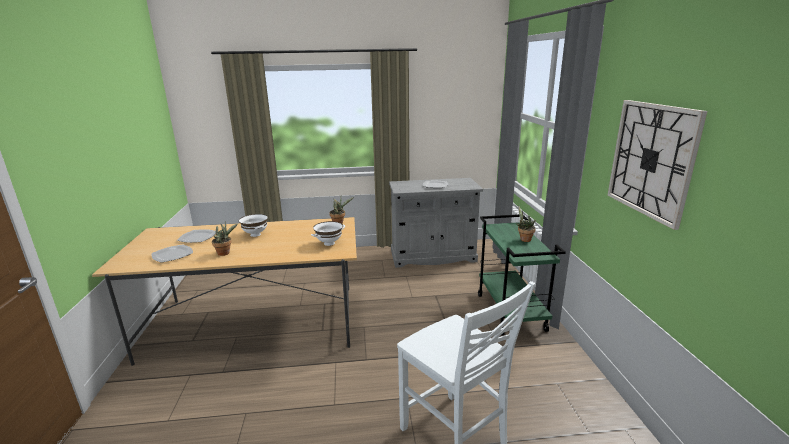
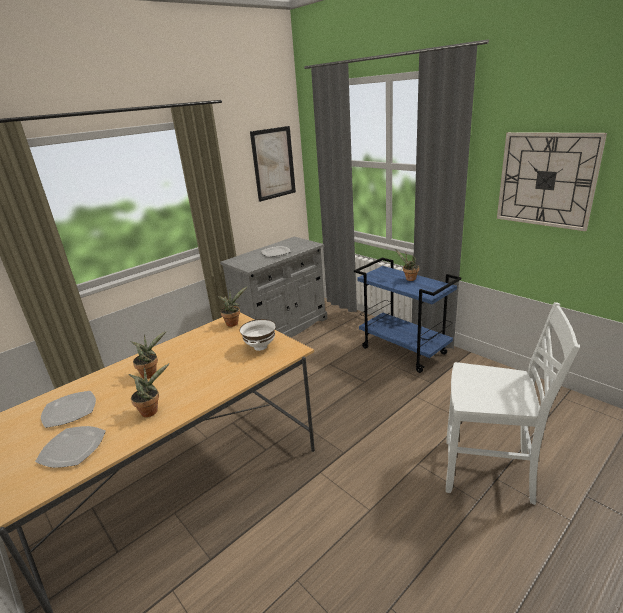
camera: 35 degrees left, 5 degrees up
white bowl [239,214,268,237] -> potted plant [130,331,166,379]
green cart [478,214,566,336] -> blue cart [354,258,461,373]
none -> picture [250,126,296,202]

